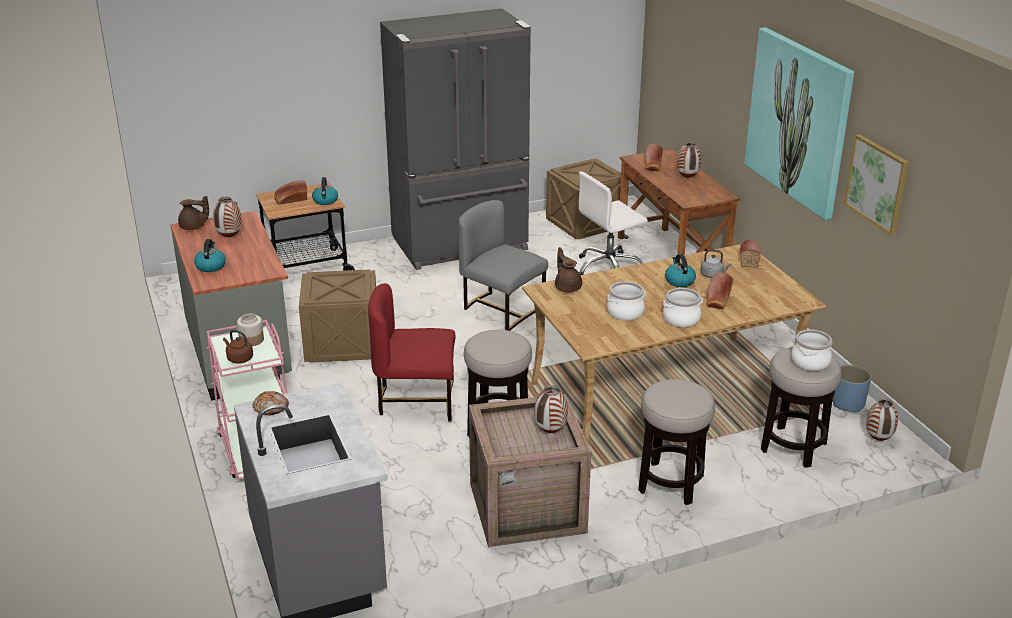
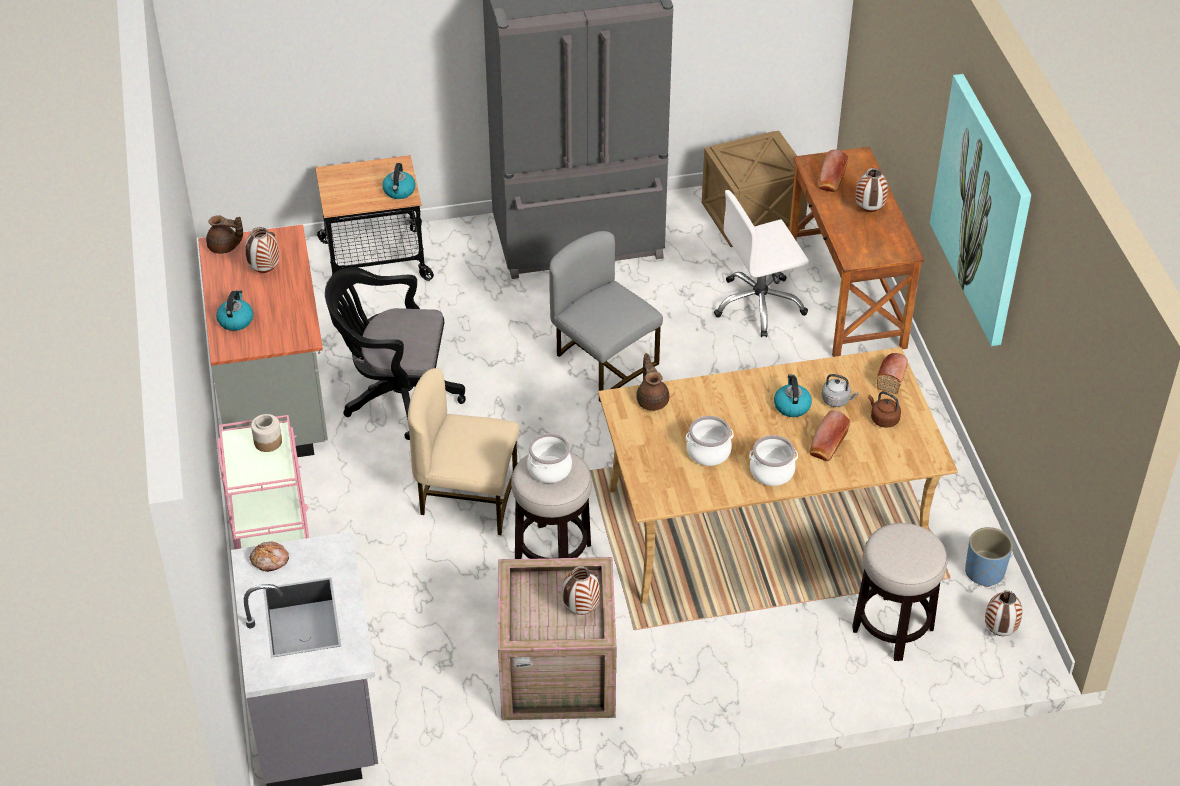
camera: 10 degrees right, 15 degrees up
brown kettle [223,330,253,364] -> brown kettle moved to [868,391,901,428]
bread [274,180,307,204] -> none
crate [299,269,376,363] -> black office chair [325,267,466,440]
red chair [368,283,455,421] -> beige chair [408,368,519,535]
stool [638,379,715,505] -> none
cooking pot [791,330,833,371] -> cooking pot moved to [527,433,572,483]
picture [844,134,909,235] -> none

